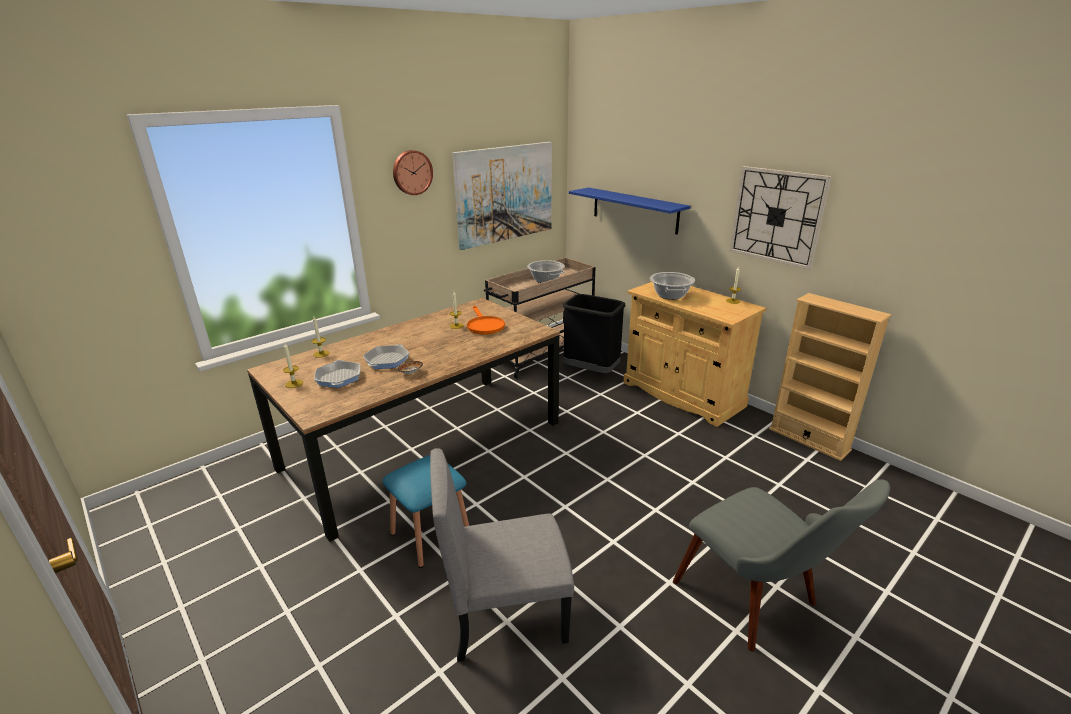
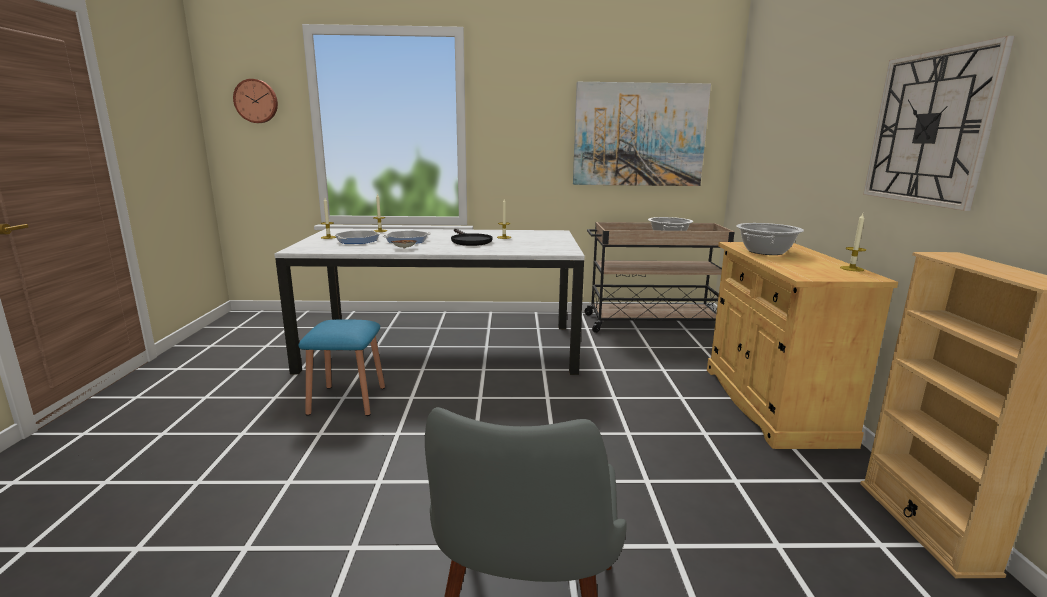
camera: 40 degrees right, 10 degrees down
brown dining table [247,298,560,542] -> white dining table [274,228,585,375]
wall clock [393,150,433,195] -> wall clock moved to [233,79,278,123]
grey chair [430,448,574,662] -> none
orange frying pan [467,306,505,335] -> none
black trash can [563,294,625,373] -> none
blue shelf [569,187,691,235] -> none
none -> black frying pan [451,229,492,246]

